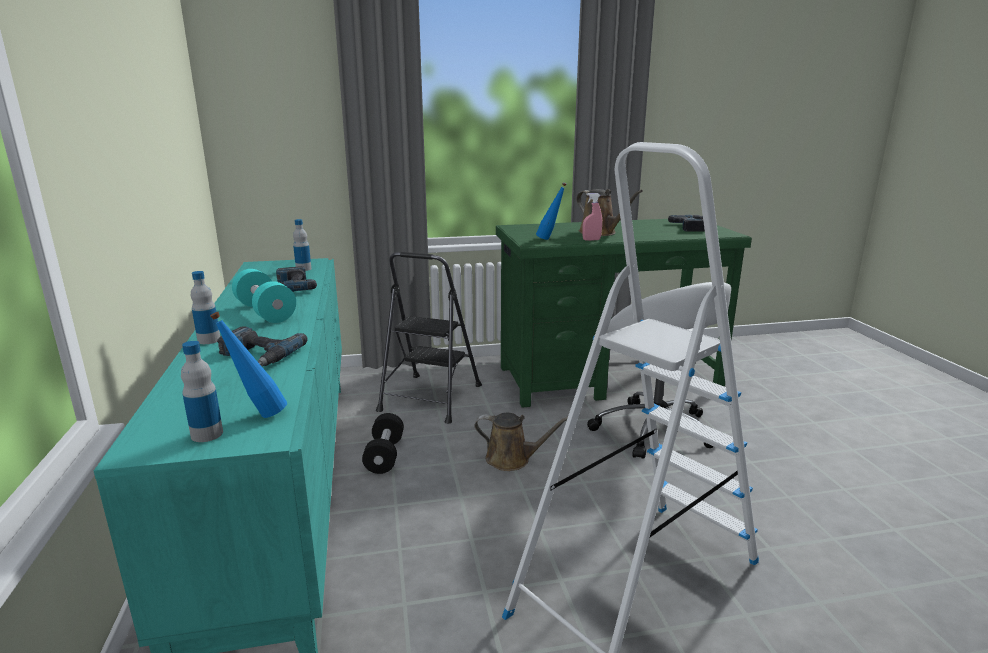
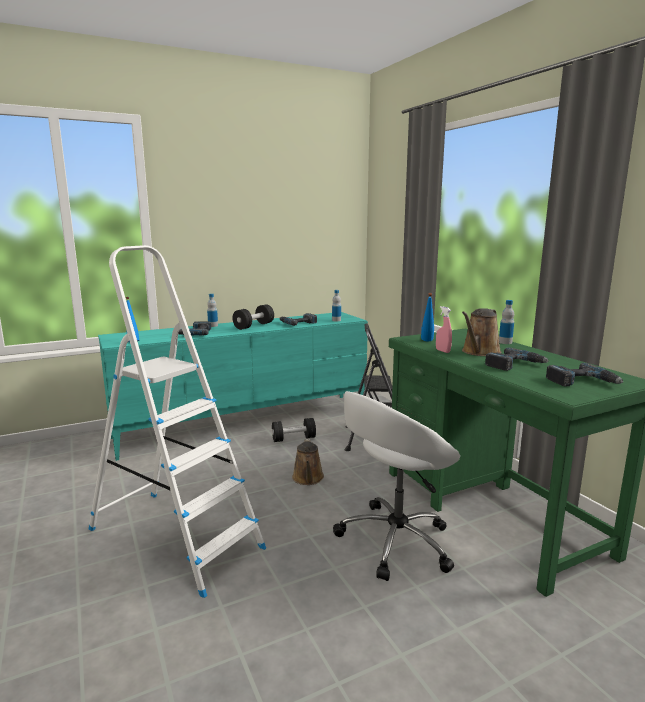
camera: 75 degrees right, 5 degrees down
bottle [181,341,223,442] -> bottle moved to [499,300,514,344]
turquoise dumbbell [232,269,296,323] -> black dumbbell [232,304,274,330]
none -> power drill [485,347,549,371]

